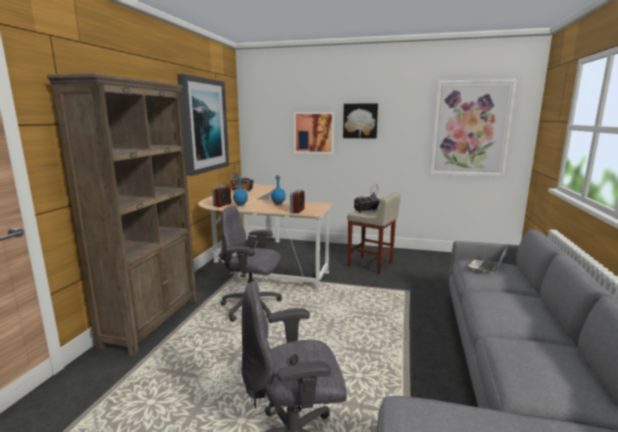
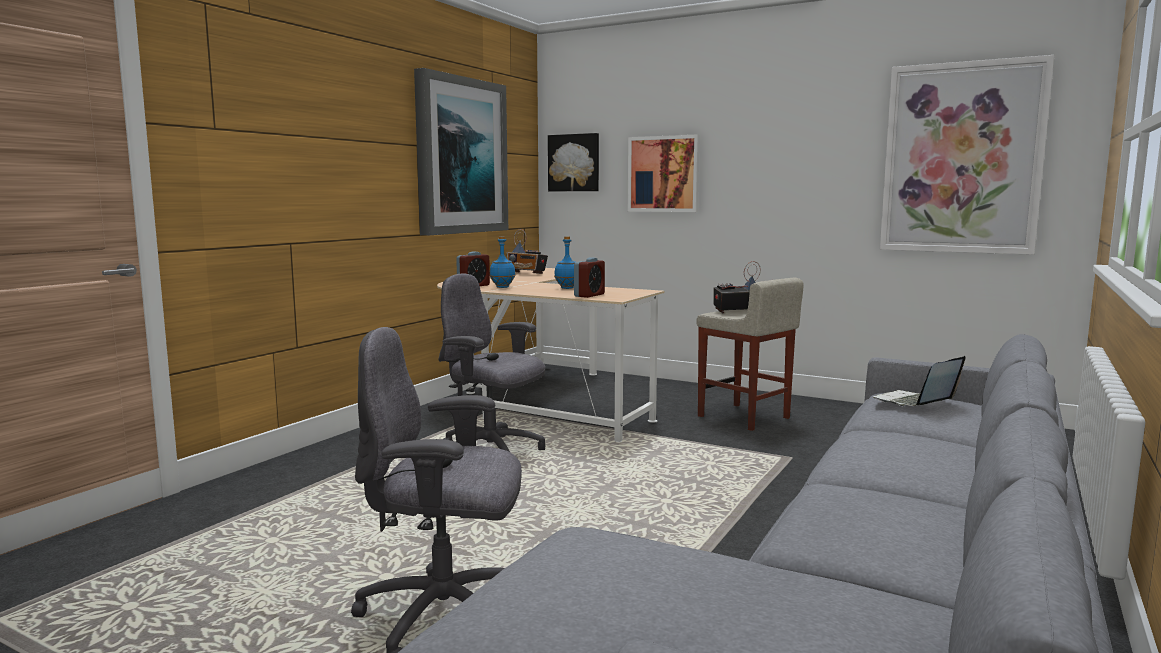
camera: 15 degrees right, 5 degrees down
brown bookcase [47,73,197,357] -> none
picture [343,103,378,139] -> picture moved to [548,133,599,191]

